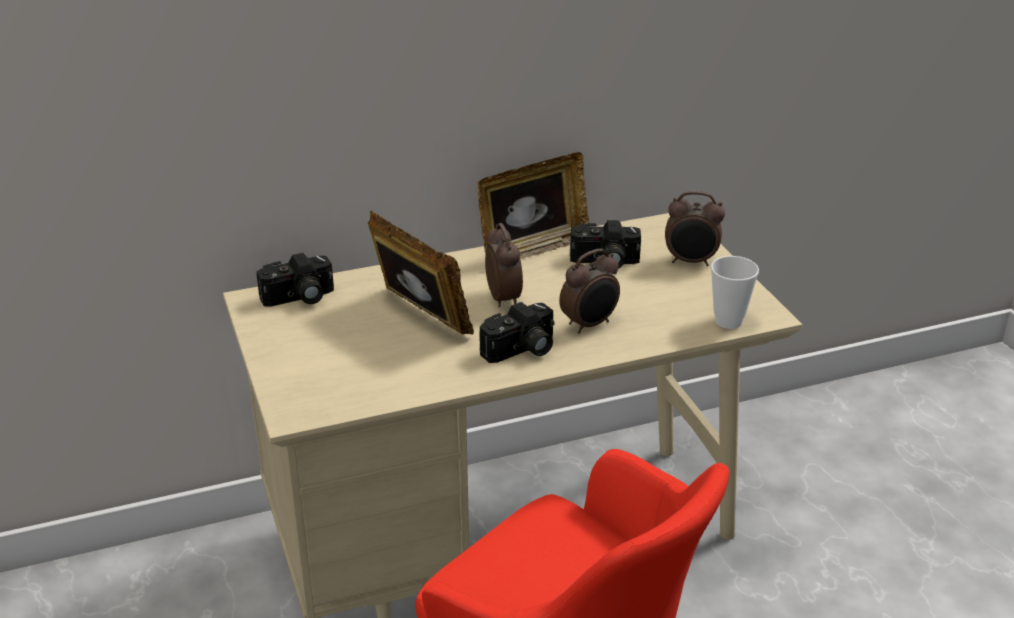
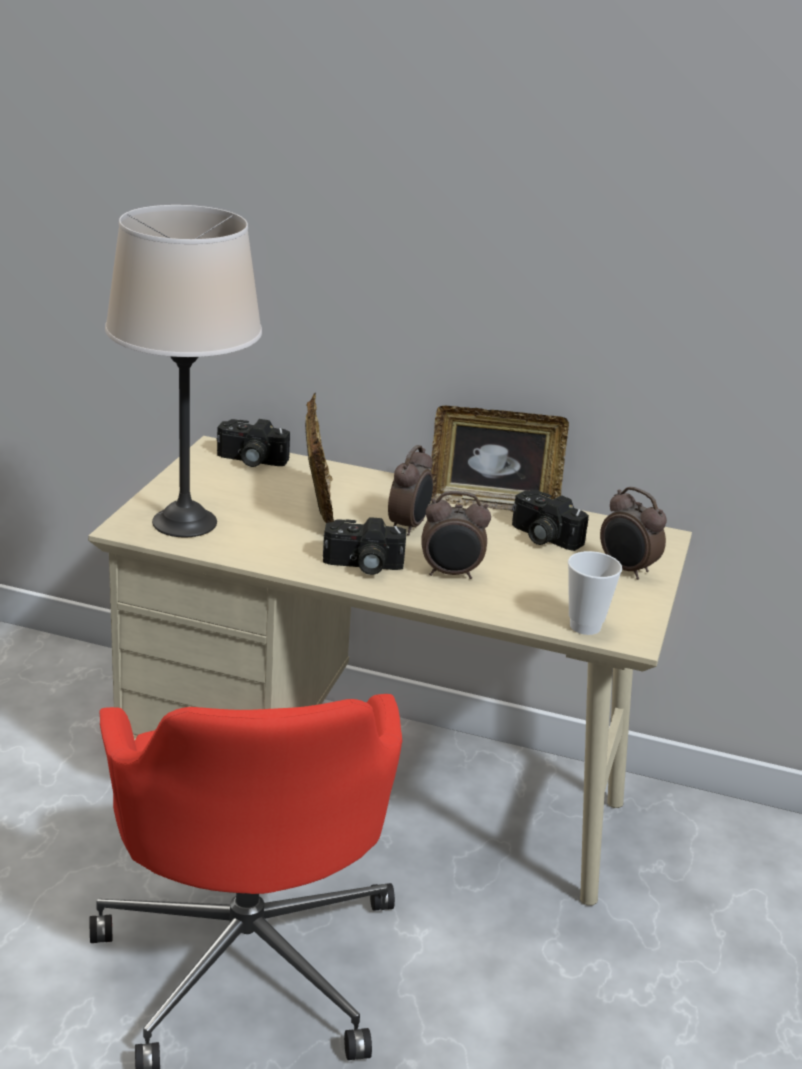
camera: 35 degrees right, 5 degrees down
none -> beige table lamp [105,205,262,537]

